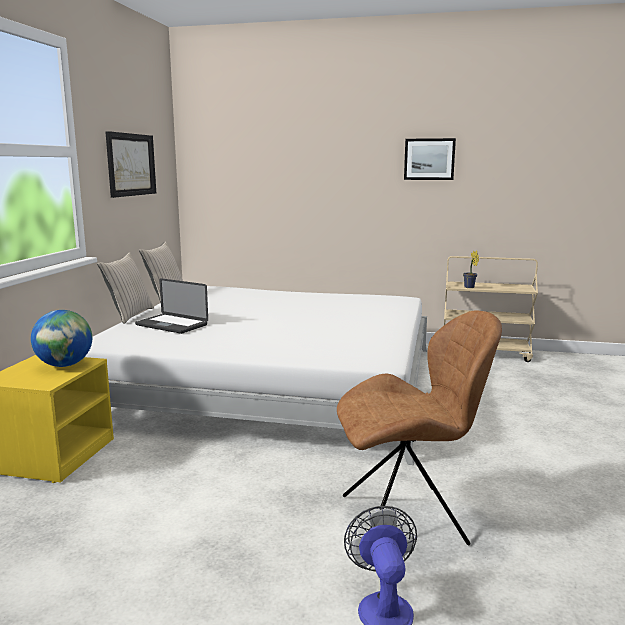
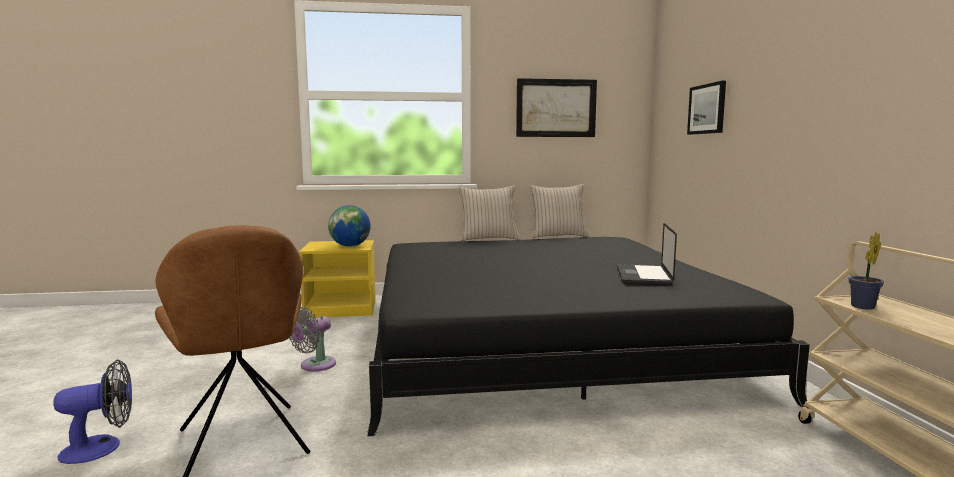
camera: 70 degrees right, 5 degrees down
white bed [85,286,427,465] -> black bed [367,237,810,437]
laptop [135,278,208,334] -> laptop moved to [617,223,677,286]
picture [404,138,456,180] -> picture moved to [687,81,726,135]
none -> grey fan [289,307,336,371]

